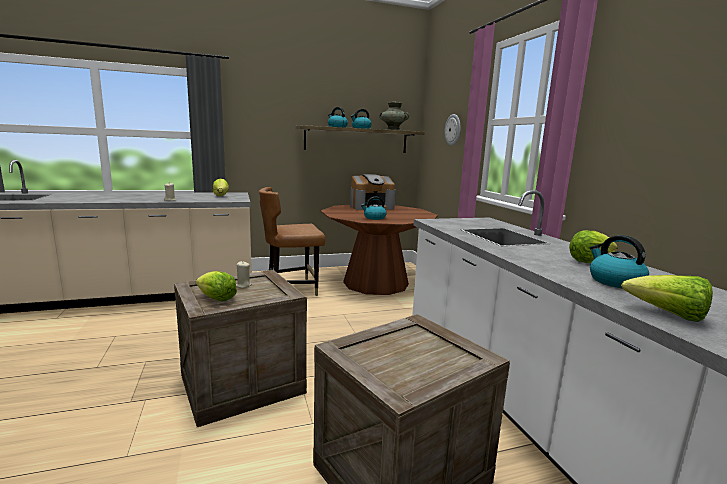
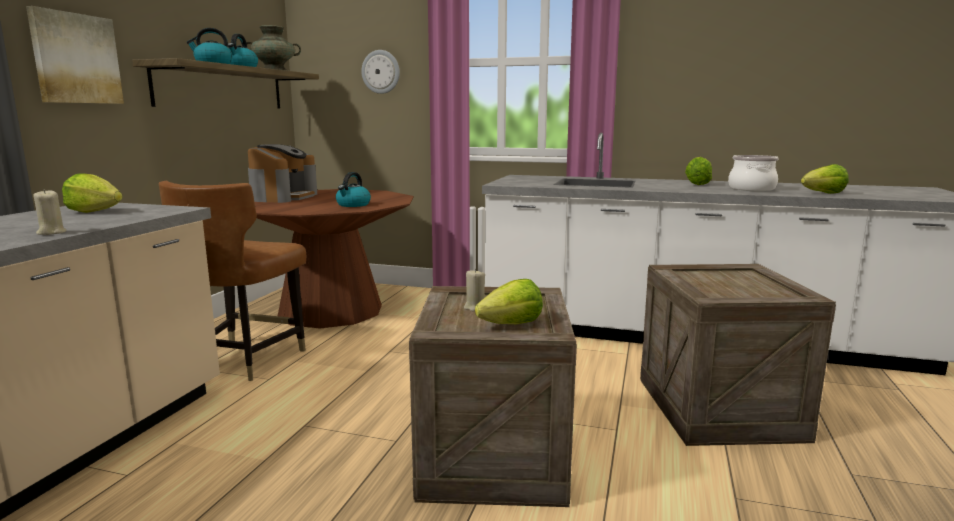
camera: 55 degrees left, 0 degrees up
kettle [590,235,649,288] -> cooking pot [728,155,778,191]
none -> picture [26,6,124,104]

